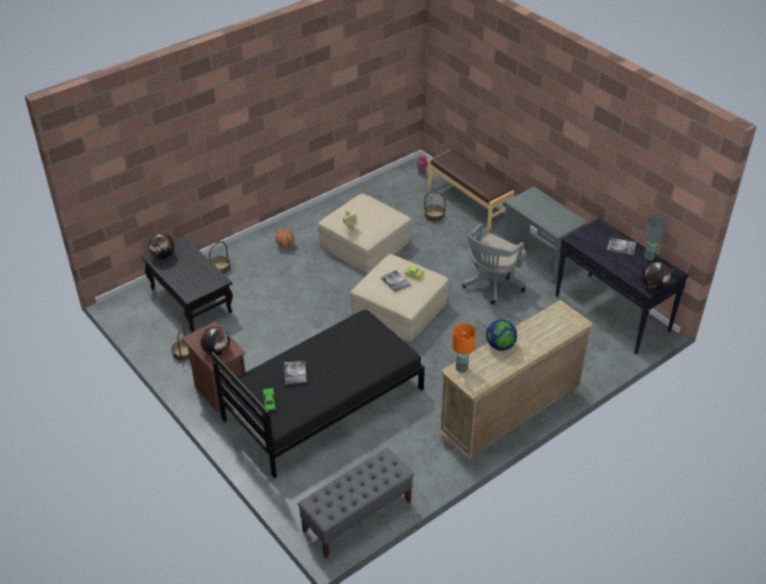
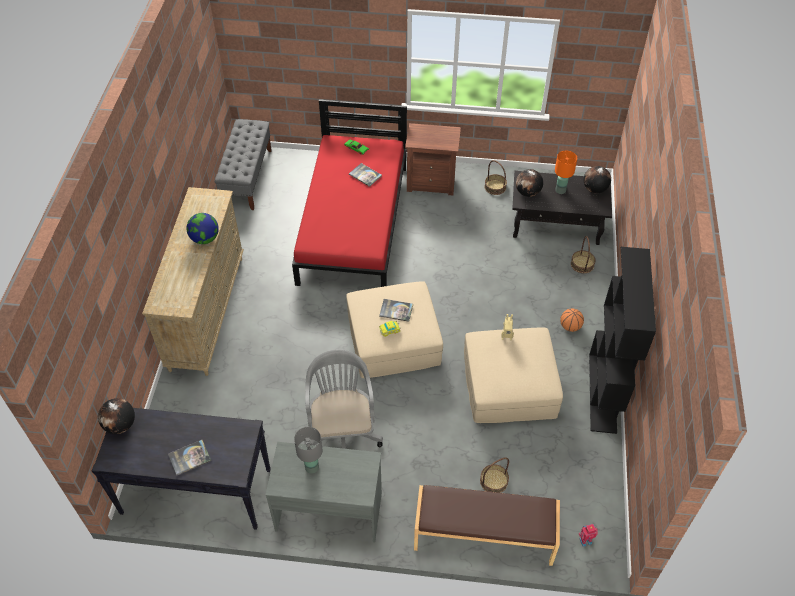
camera: 135 degrees right, 10 degrees up
globe [200,327,230,356] -> globe moved to [516,169,543,197]
black bed [211,310,425,478] -> red bed [292,99,407,287]
orange table lamp [452,323,476,372] -> orange table lamp moved to [555,151,577,194]
grey table lamp [644,216,668,260] -> grey table lamp moved to [294,427,322,474]
none -> black bookcase [589,247,656,434]

